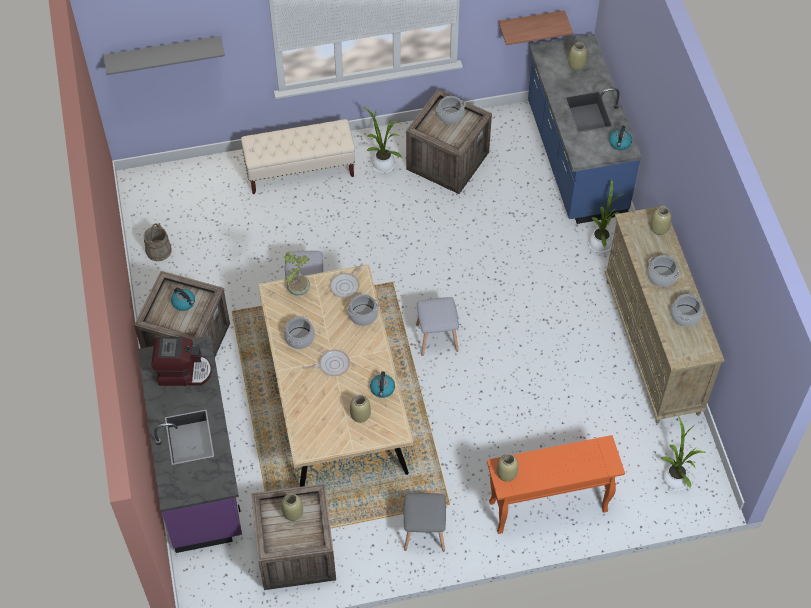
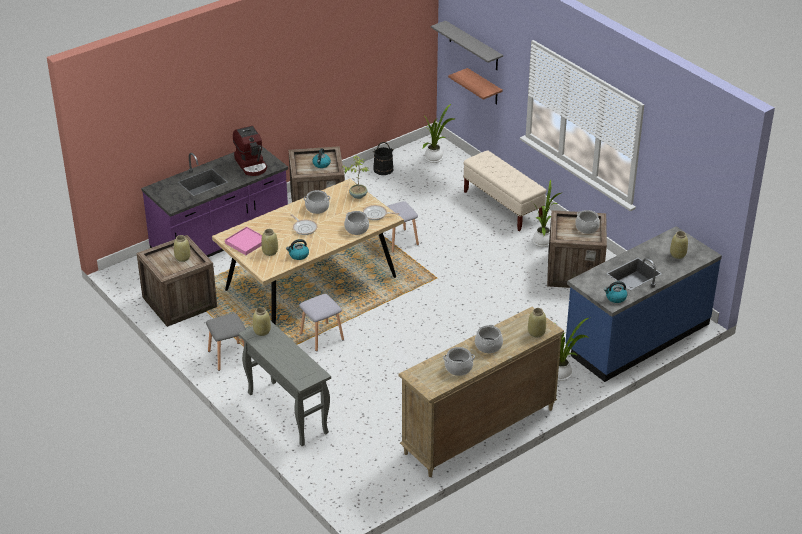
camera: 65 degrees right, 20 degrees down
beige bucket [144,223,172,261] -> black bucket [373,142,394,175]
grey stool [416,297,459,356] -> grey stool moved to [299,294,344,351]
orange console table [487,435,625,534] -> grey console table [239,320,331,446]
shelf [499,10,573,45] -> shelf moved to [448,68,503,105]
potted plant [661,417,706,491] -> potted plant moved to [422,104,455,163]
none -> pink tray [225,227,262,255]

